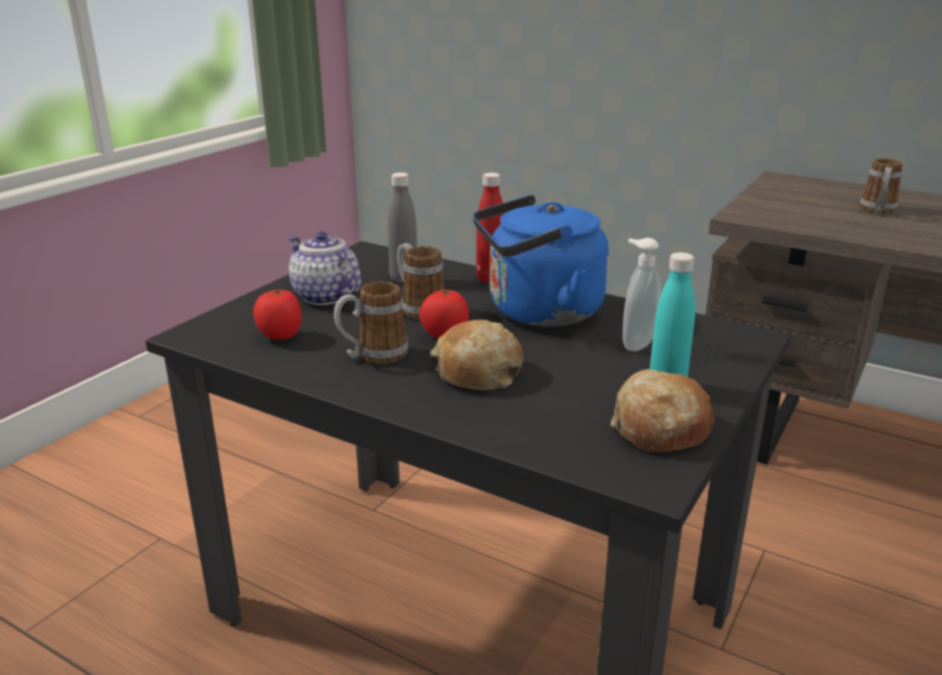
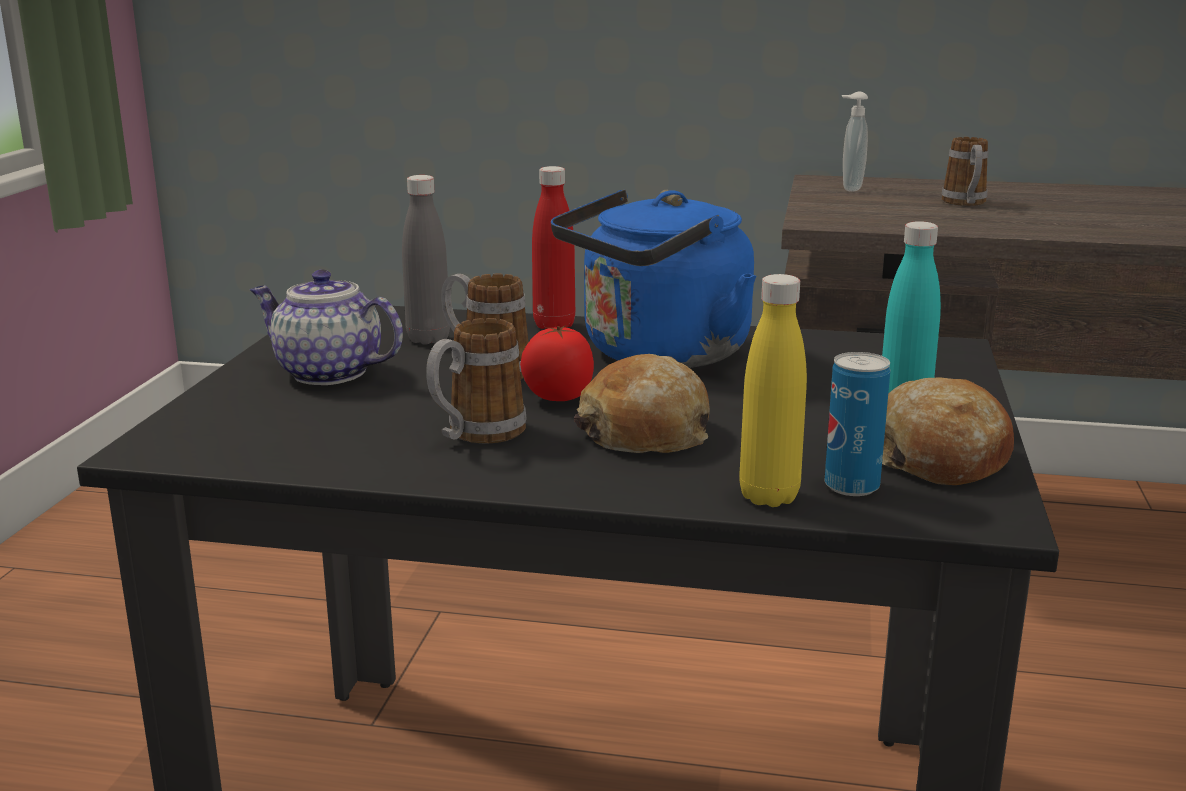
camera: 20 degrees left, 5 degrees down
tomato [253,289,302,340] -> none
soap dispenser [623,238,660,351] -> soap dispenser moved to [842,92,868,192]
none -> yellow bottle [739,274,807,507]
none -> can [825,352,890,496]

